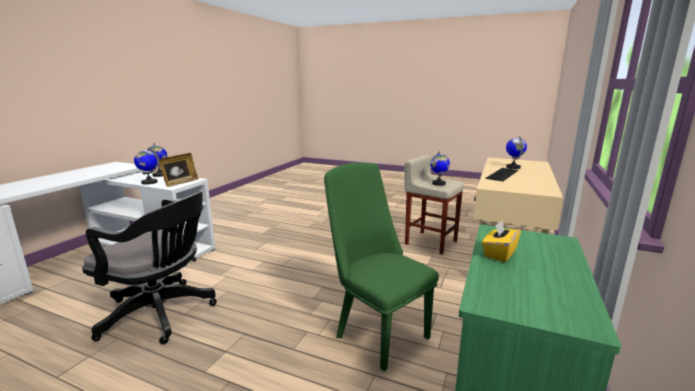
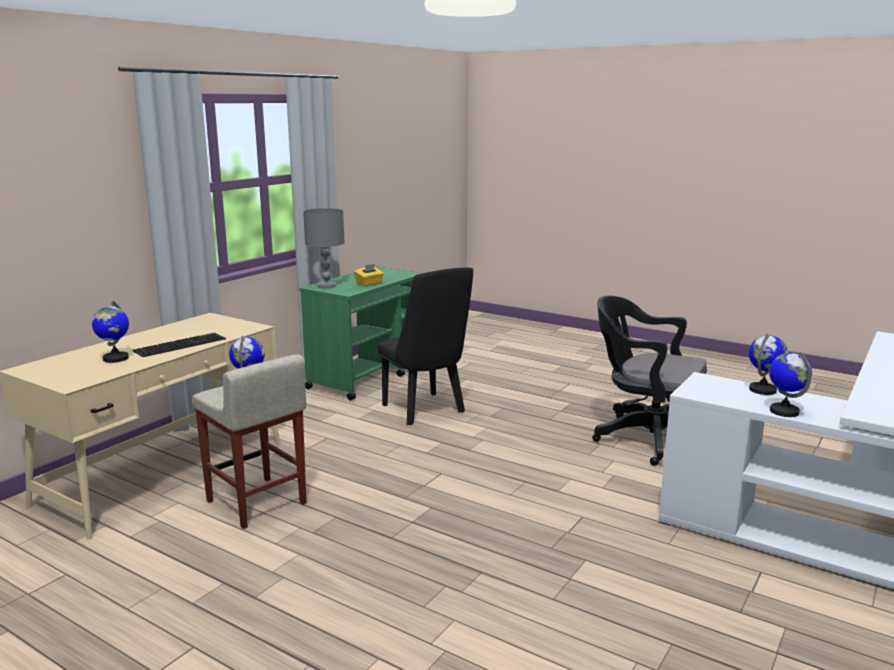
camera: 170 degrees left, 0 degrees up
picture frame [159,153,199,187] -> none
green chair [324,163,439,371] -> black chair [378,268,473,425]
none -> grey table lamp [303,208,345,288]

